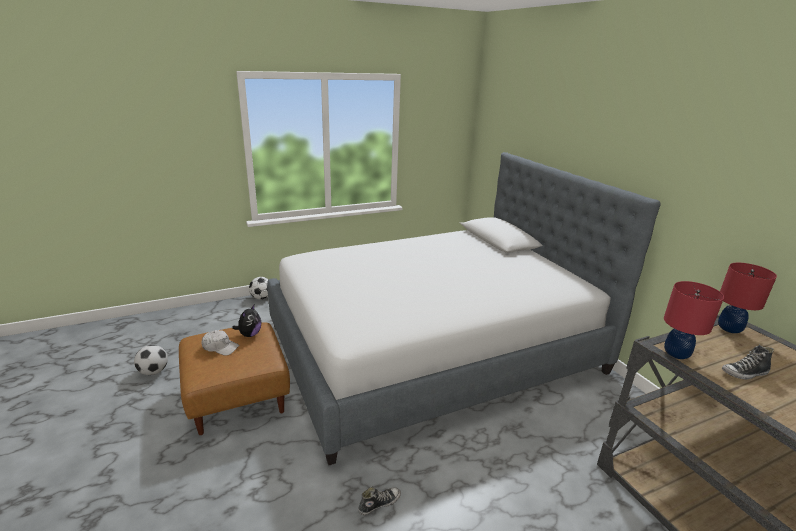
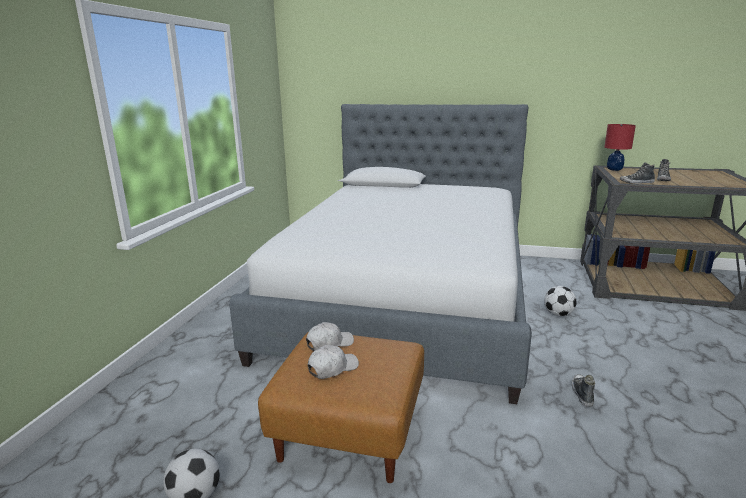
camera: 50 degrees left, 5 degrees down
plush toy [232,305,261,337] -> white cap [306,322,354,351]
football [249,277,269,299] -> football moved to [544,286,577,316]
red table lamp [664,281,724,359] -> shoe [620,162,655,184]

